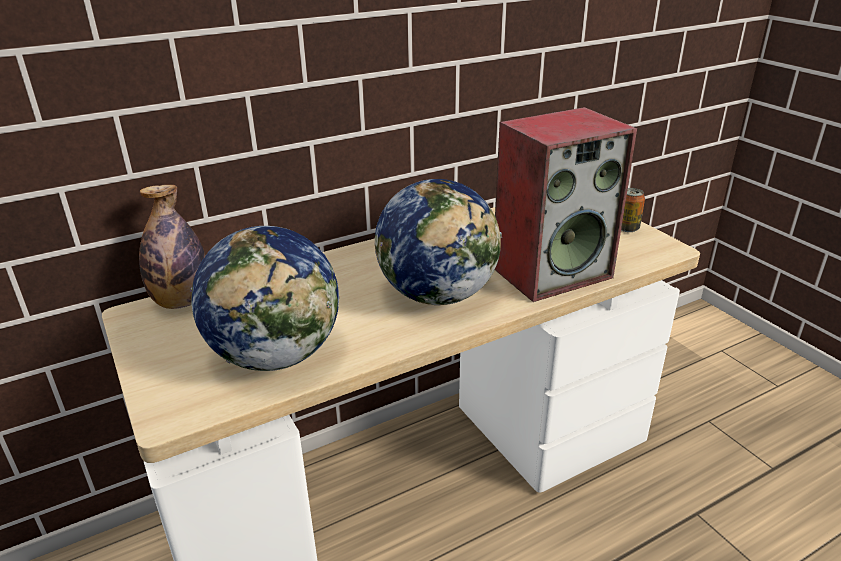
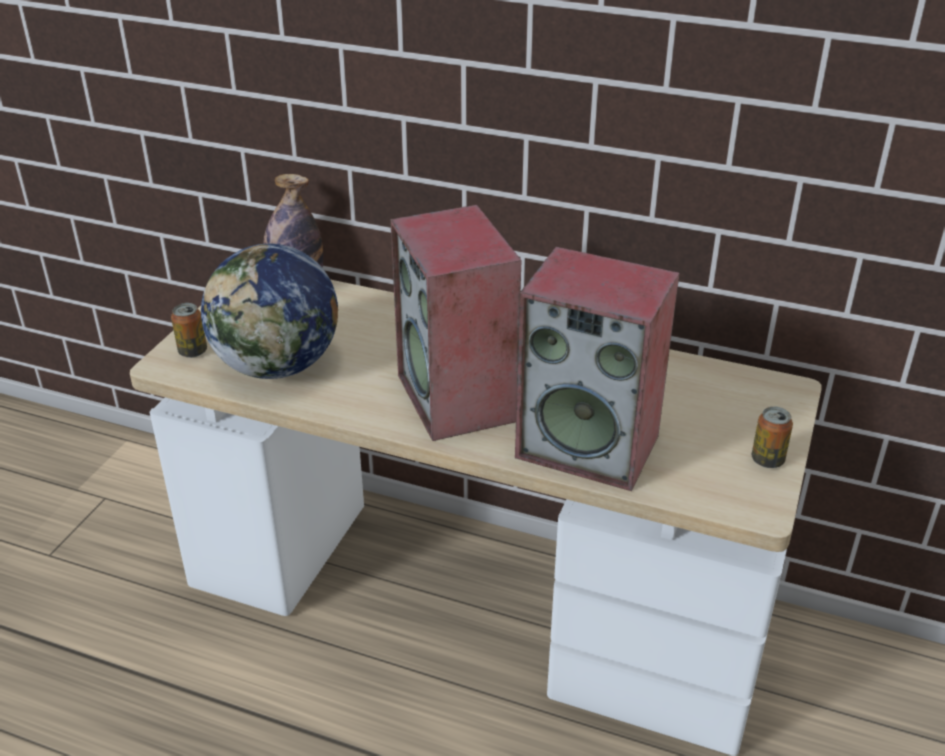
camera: 50 degrees right, 5 degrees up
globe [375,179,502,305] -> speaker [390,205,521,441]
none -> can [171,303,207,358]

